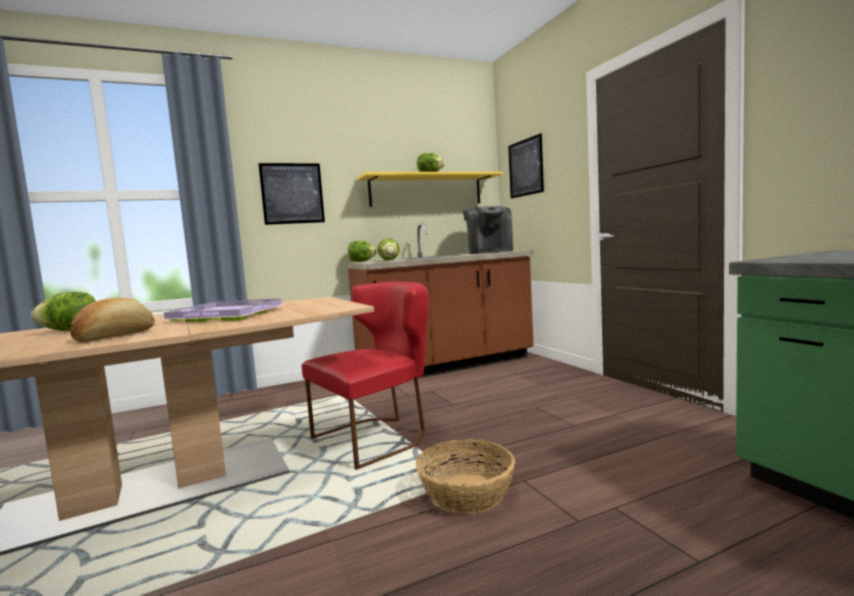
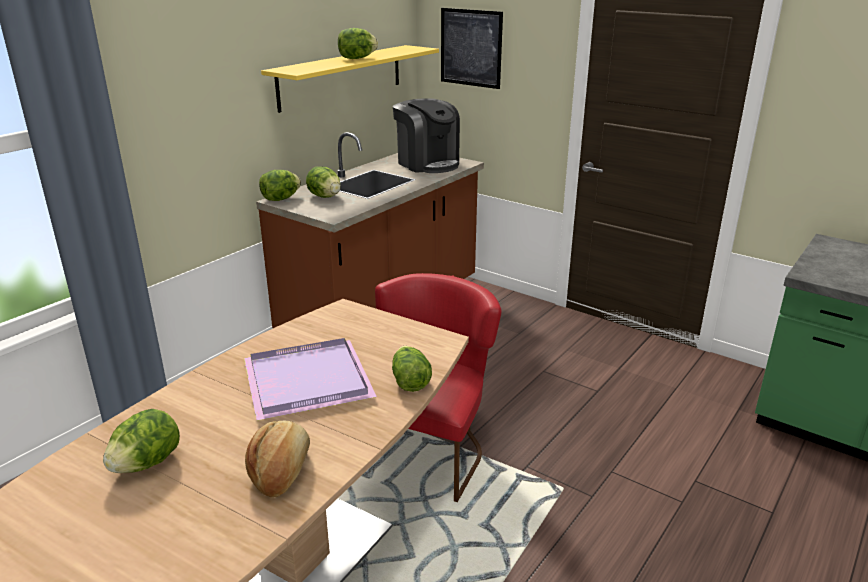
camera: 30 degrees left, 20 degrees up
picture [258,163,325,225] -> none
basket [416,439,515,514] -> none
none -> lettuce [392,346,432,392]

